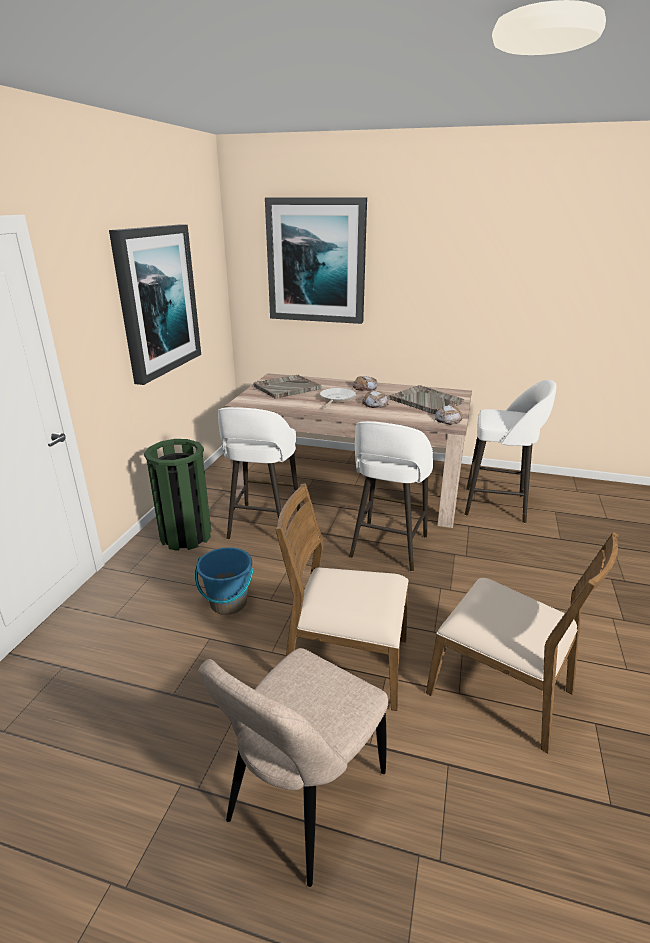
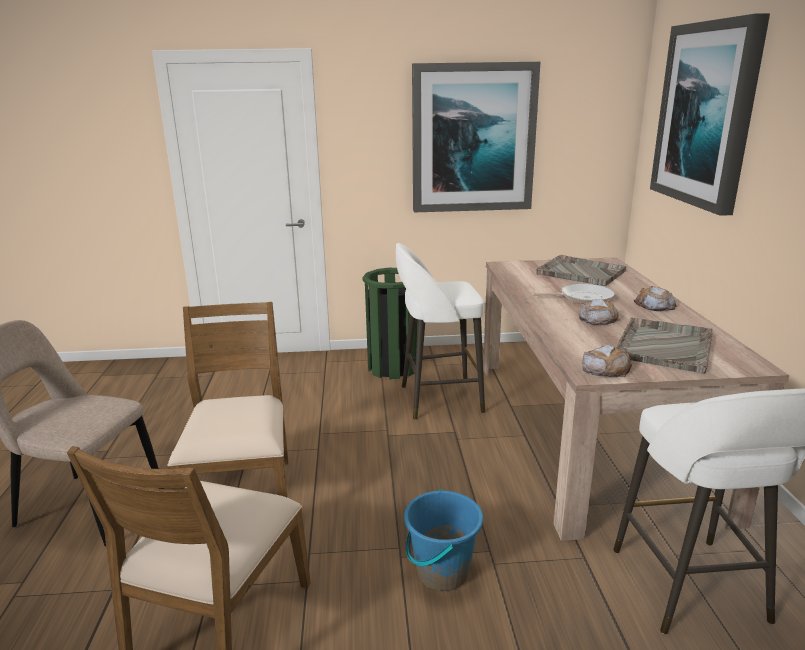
camera: 70 degrees right, 5 degrees down
blue bucket [195,547,254,615] -> blue bucket moved to [404,489,483,591]
white stool [349,421,433,572] -> none

